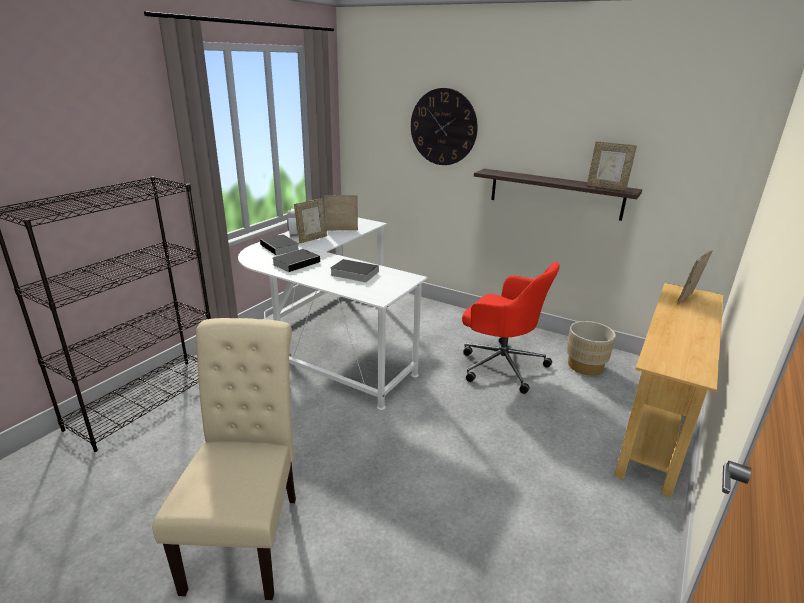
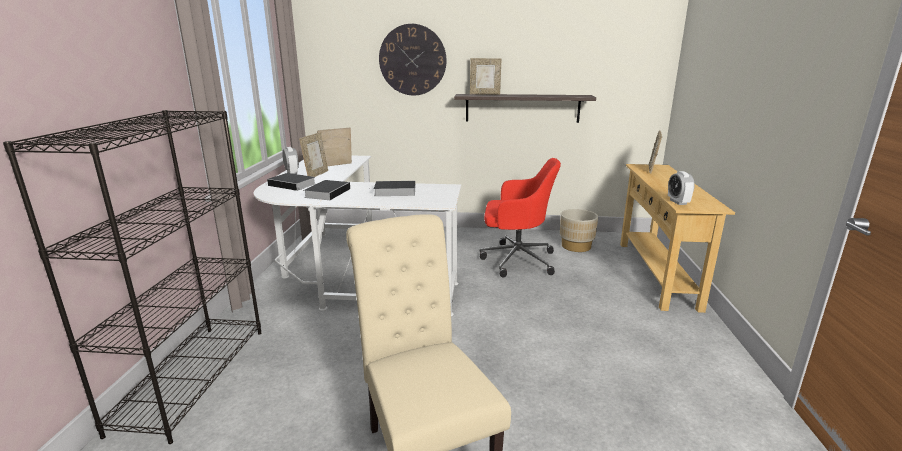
camera: 25 degrees left, 5 degrees down
picture frame [587,141,637,191] -> picture frame moved to [470,58,502,95]
none -> alarm clock [668,171,695,205]

